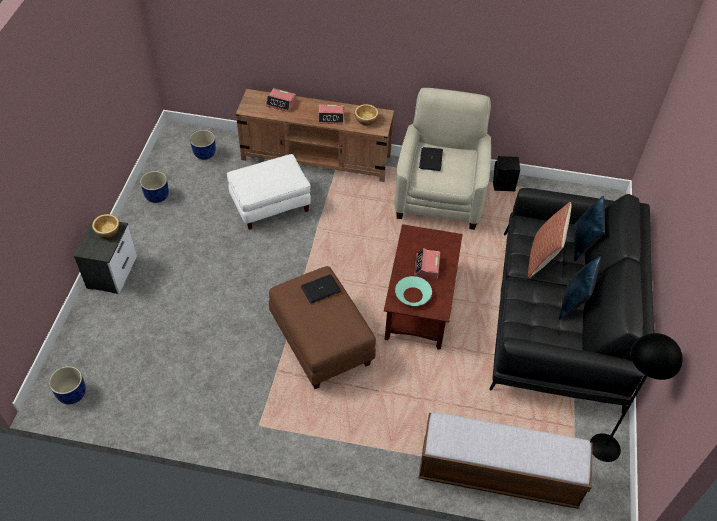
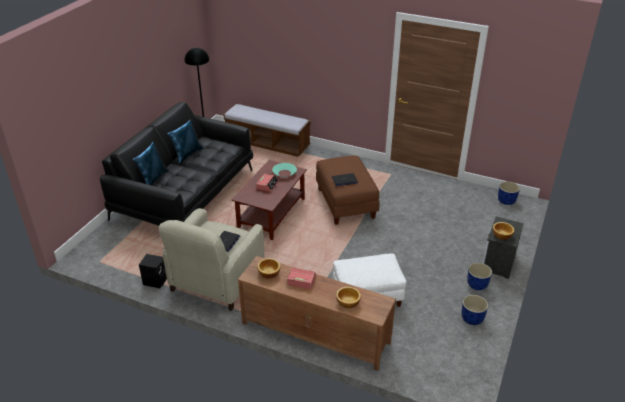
camera: 165 degrees left, 15 degrees down
planter [190,130,216,160] -> planter moved to [467,263,492,290]
alarm clock [266,88,296,112] -> bowl [336,287,361,308]
pillow [528,202,571,278] -> none

